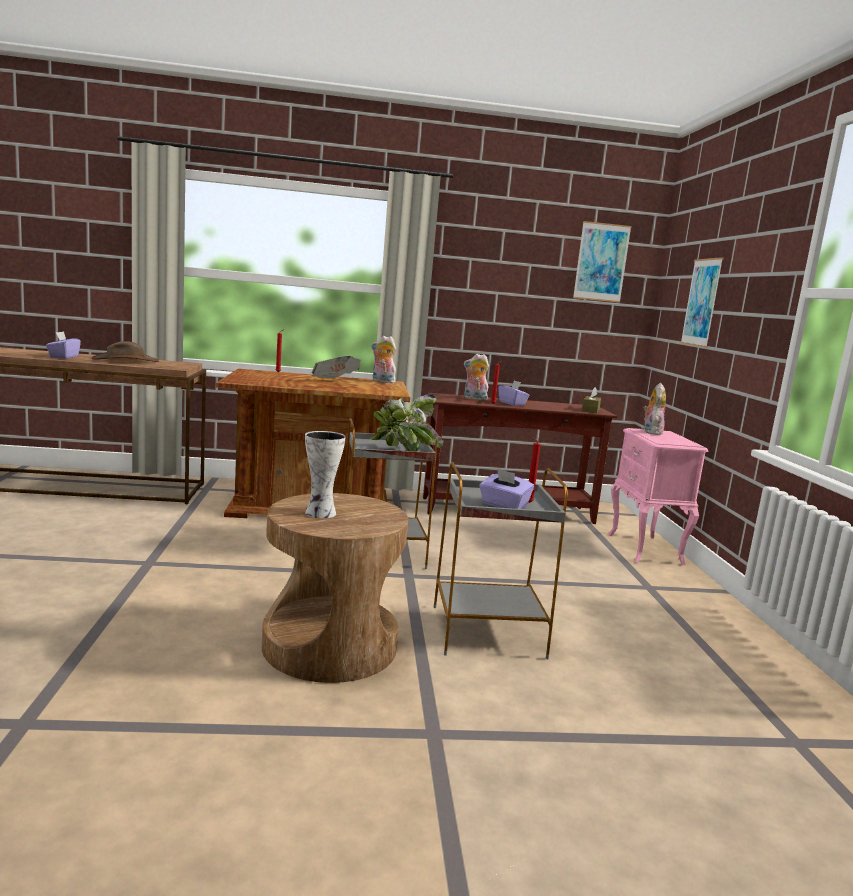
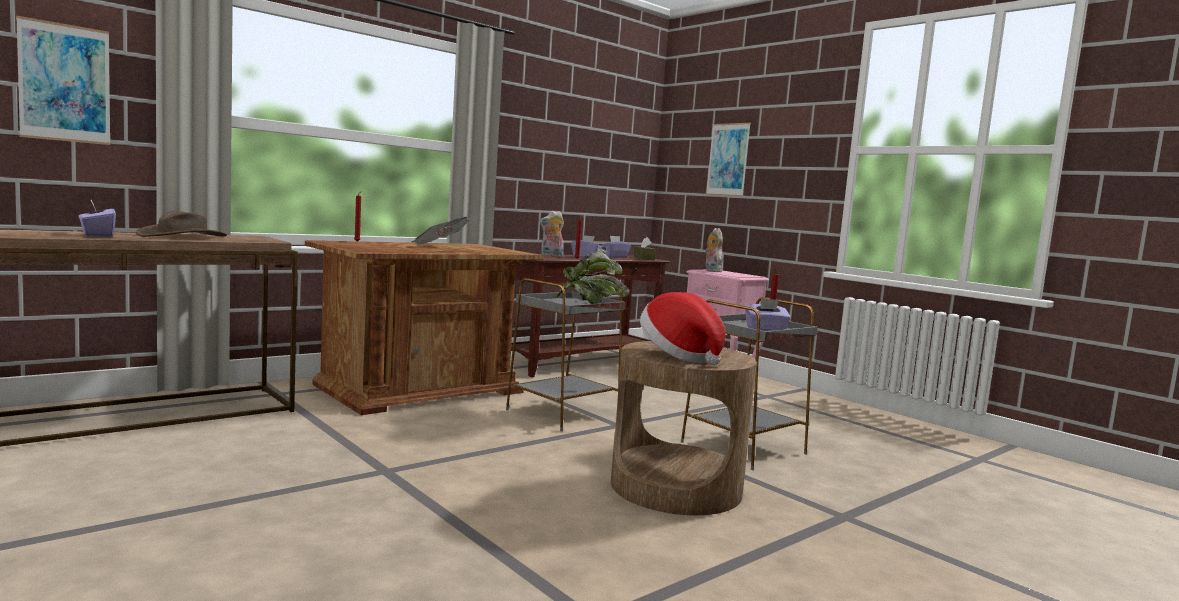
camera: 35 degrees left, 5 degrees down
vase [305,431,346,518] -> hat [640,292,726,365]
plush toy [371,336,397,383] -> none
picture [573,221,632,303] -> picture moved to [16,16,111,145]
none -> purple tissue box [600,236,631,258]

